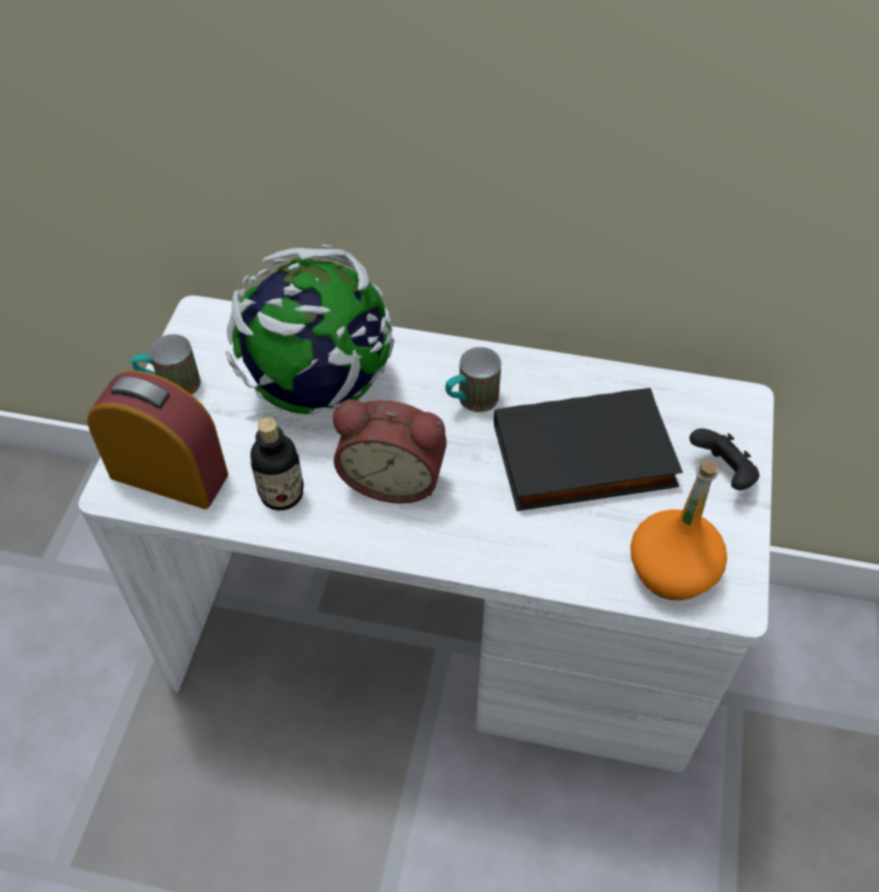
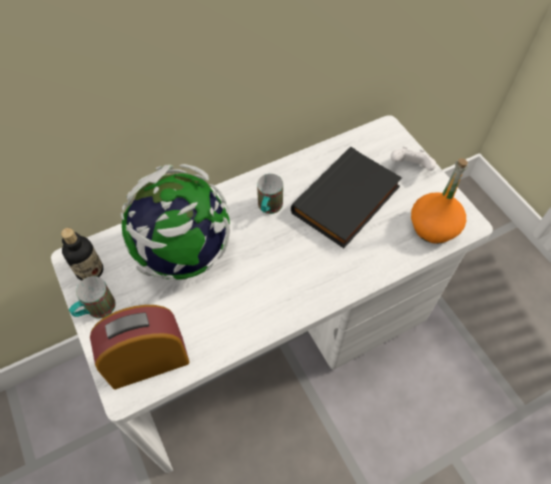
camera: 40 degrees left, 5 degrees up
bottle [250,417,304,510] -> bottle moved to [61,228,103,281]
alarm clock [333,400,447,504] -> none
black game controller [689,428,759,490] -> white game controller [391,146,436,171]

